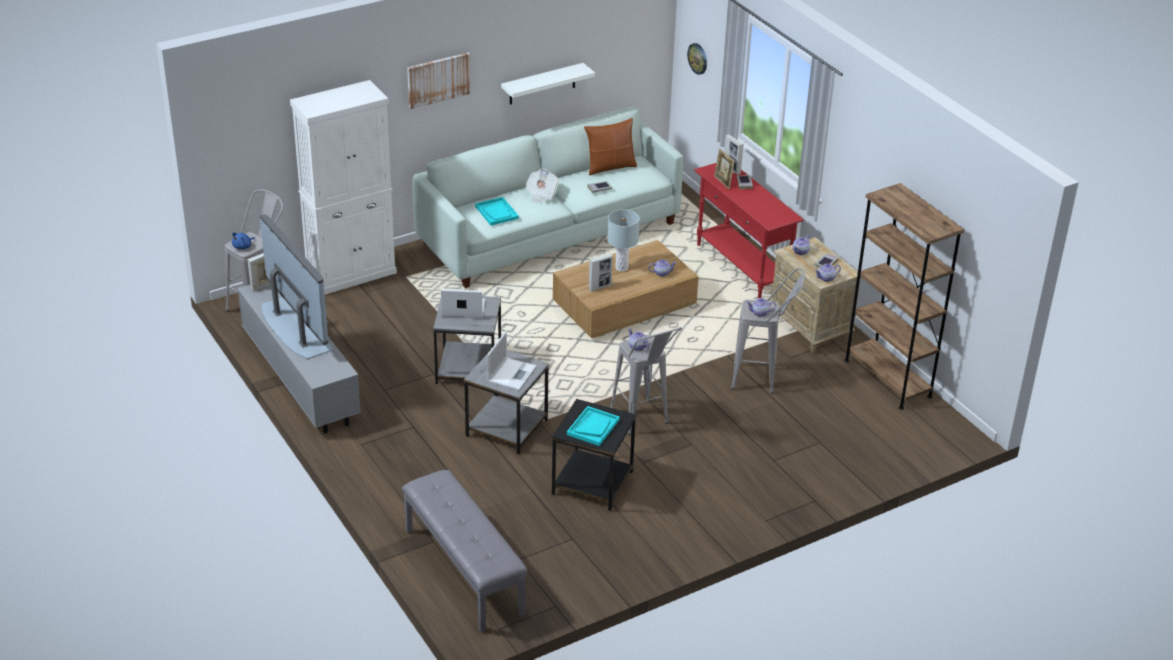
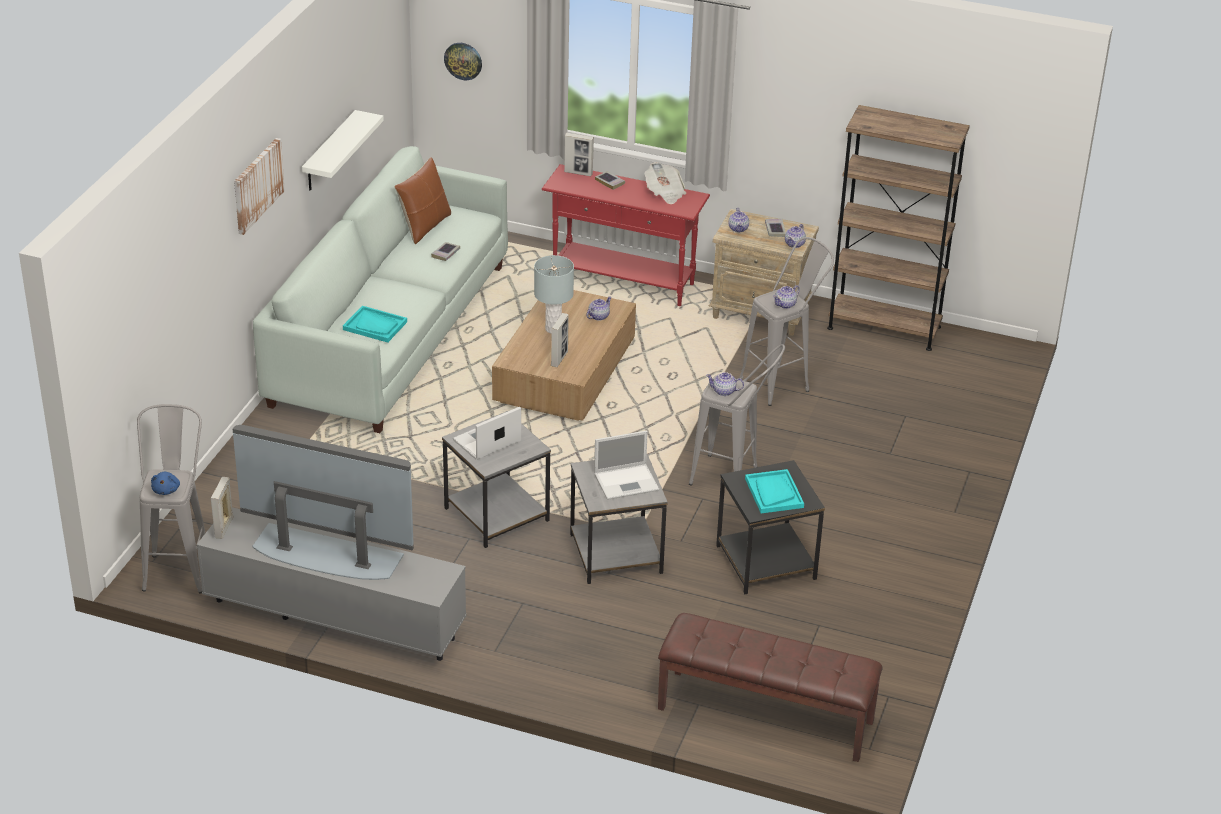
camera: 40 degrees left, 0 degrees up
white cabinet [290,80,397,295] -> none
grey bench [402,470,528,632] -> brown bench [658,613,882,762]
laptop [487,331,537,391] -> laptop turned 90 degrees clockwise [594,430,659,500]
newspaper [526,169,559,203] -> newspaper moved to [645,162,686,204]
picture frame [714,148,735,189] -> none

